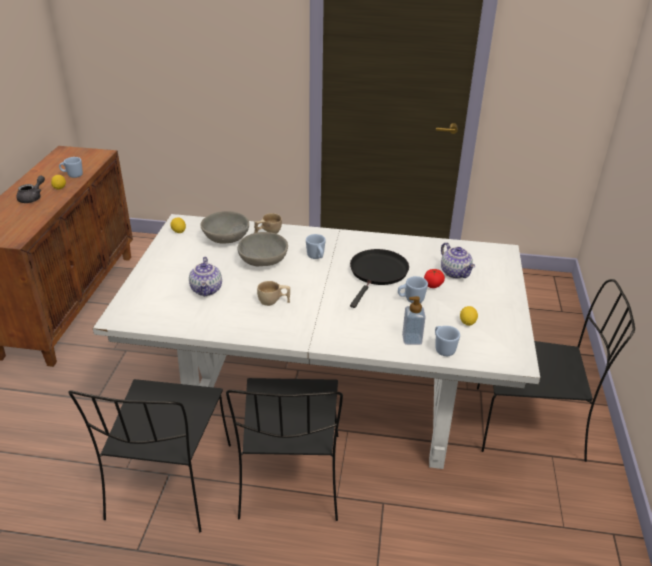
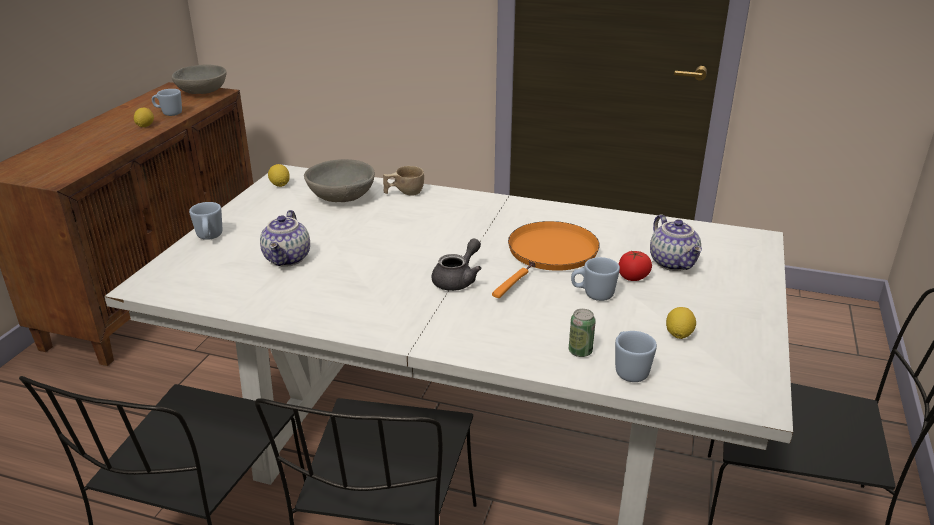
camera: 10 degrees right, 5 degrees down
grey teapot [16,175,45,203] -> grey teapot moved to [432,238,481,291]
grey bowl [237,232,288,266] -> grey bowl moved to [172,65,227,94]
beige cup [257,281,290,306] -> none
blue mug [306,234,326,259] -> blue mug moved to [189,202,222,240]
black frying pan [350,249,409,308] -> orange frying pan [492,221,600,298]
soap dispenser [402,296,426,345] -> can [569,309,596,357]

